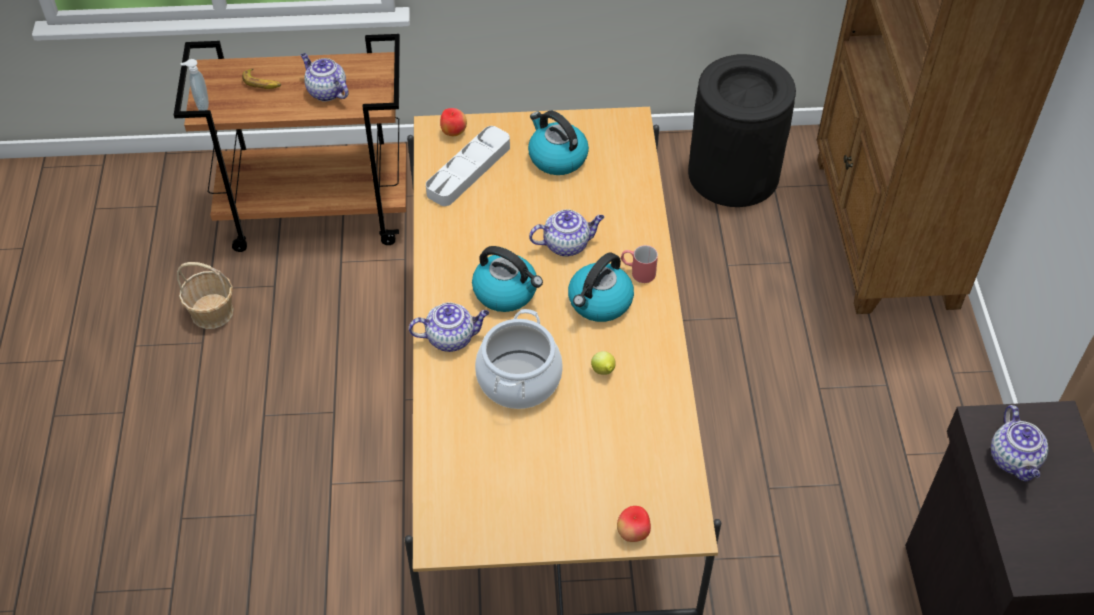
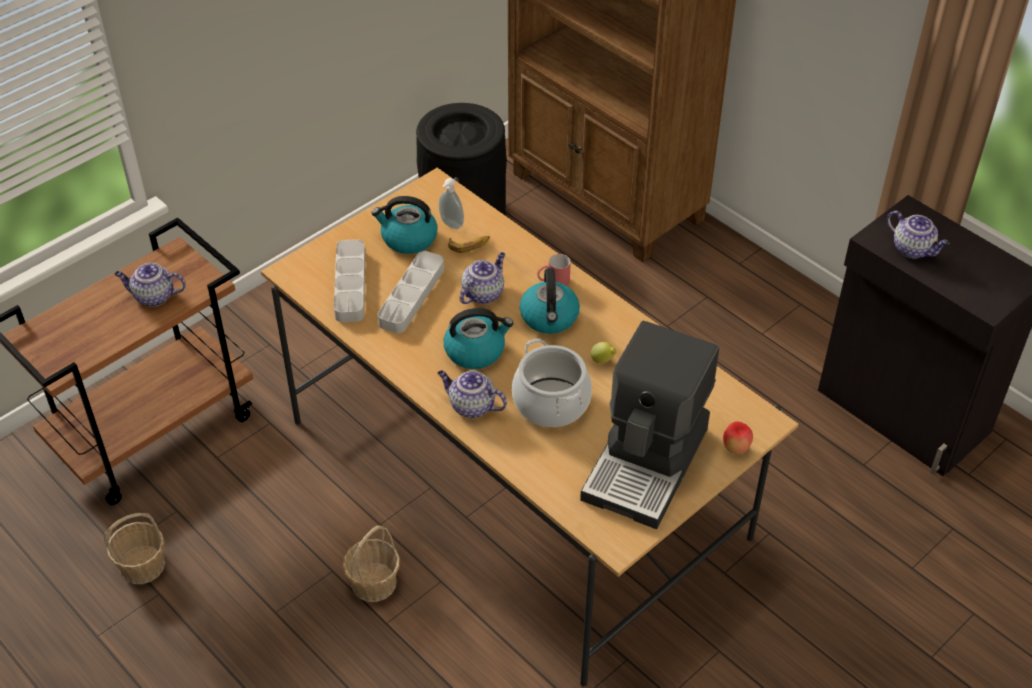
camera: 40 degrees left, 5 degrees down
soap dispenser [181,59,209,111] -> soap dispenser moved to [439,178,464,229]
banana [242,68,281,89] -> banana moved to [448,236,490,253]
teapot [409,303,489,352] -> teapot turned 105 degrees counterclockwise [438,370,507,418]
apple [440,108,467,136] -> none
none -> basket [343,525,400,602]
none -> grey tray [378,251,444,333]
none -> coffee machine [580,321,719,529]

